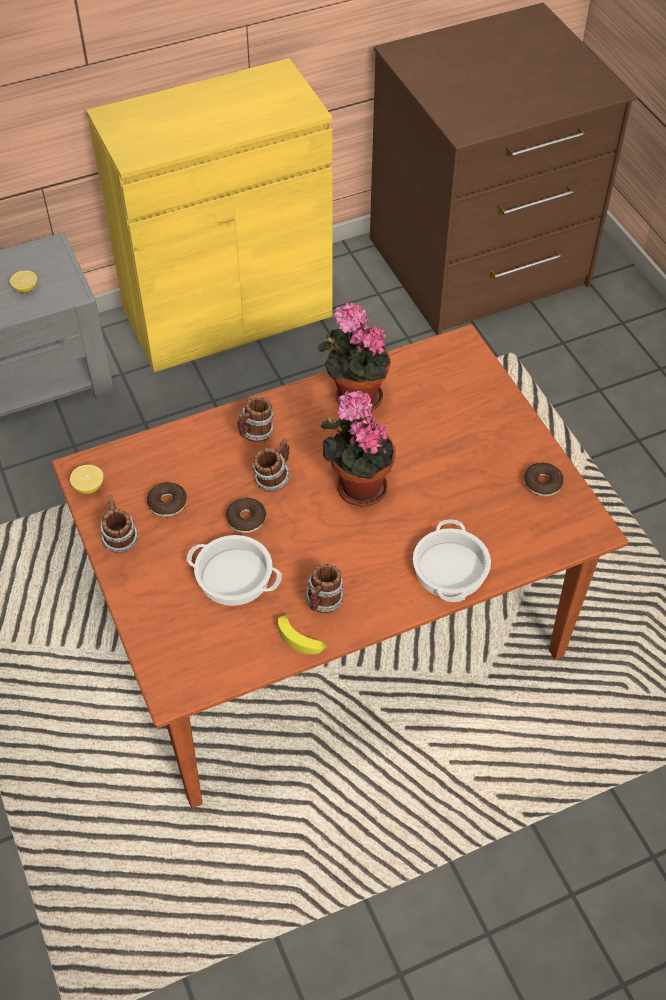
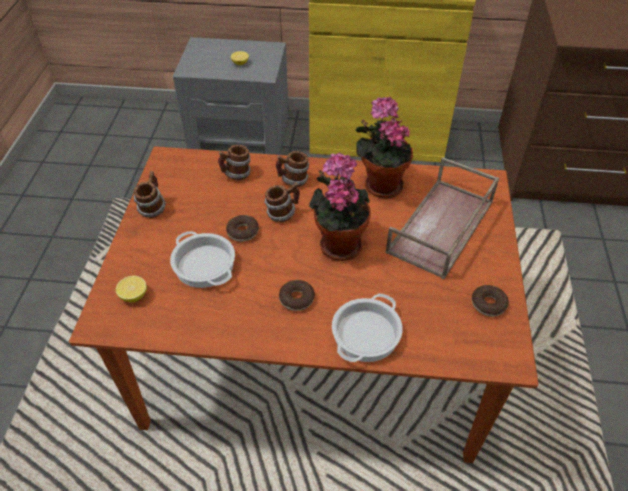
camera: 30 degrees right, 5 degrees down
lemon [70,465,104,494] -> lemon moved to [116,276,147,302]
donut [147,482,187,517] -> donut moved to [279,280,315,311]
banana [278,613,327,654] -> none
mug [305,564,344,613] -> mug moved to [218,145,251,180]
none -> brown tray [385,157,499,279]

